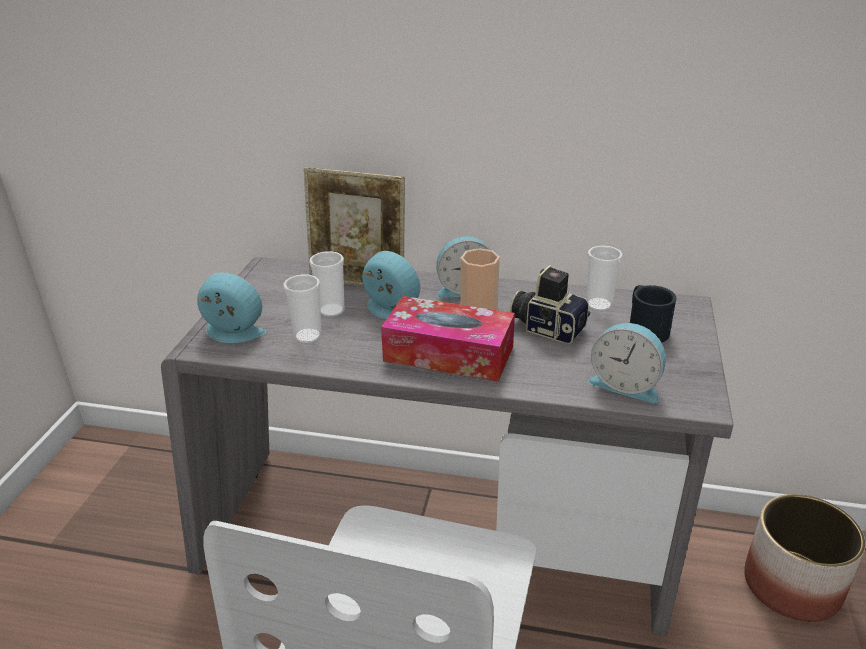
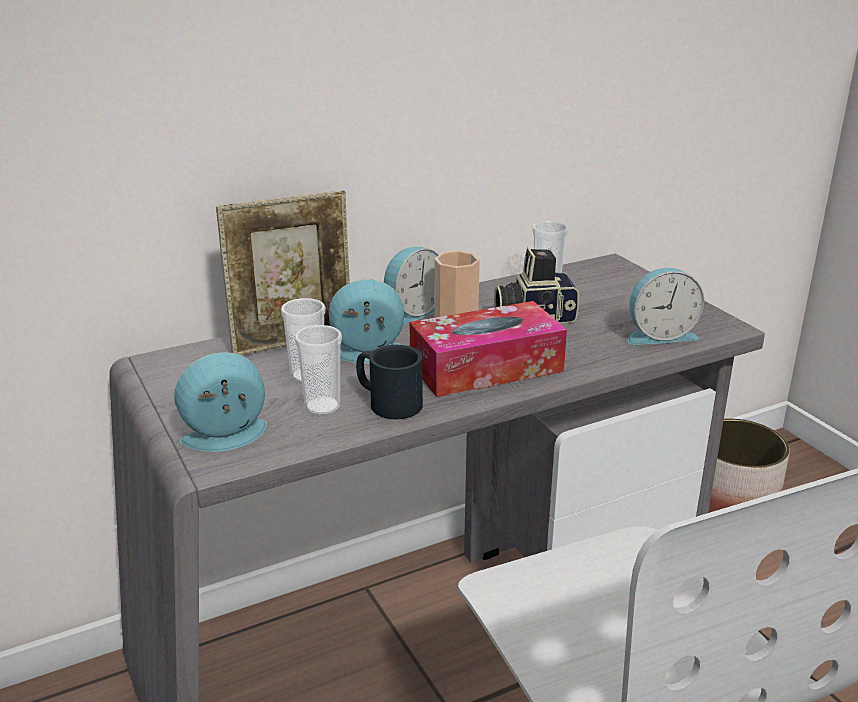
camera: 40 degrees left, 5 degrees down
black mug [630,285,676,343] -> black mug moved to [356,345,423,419]

